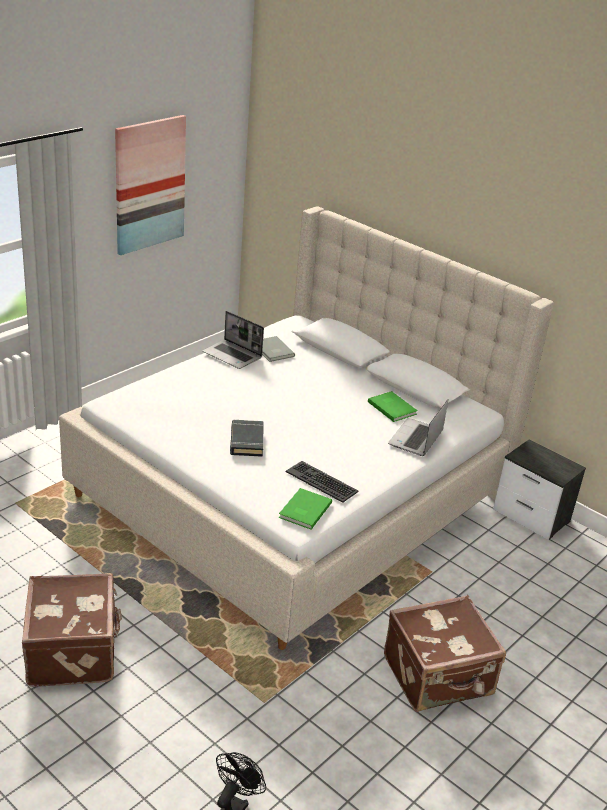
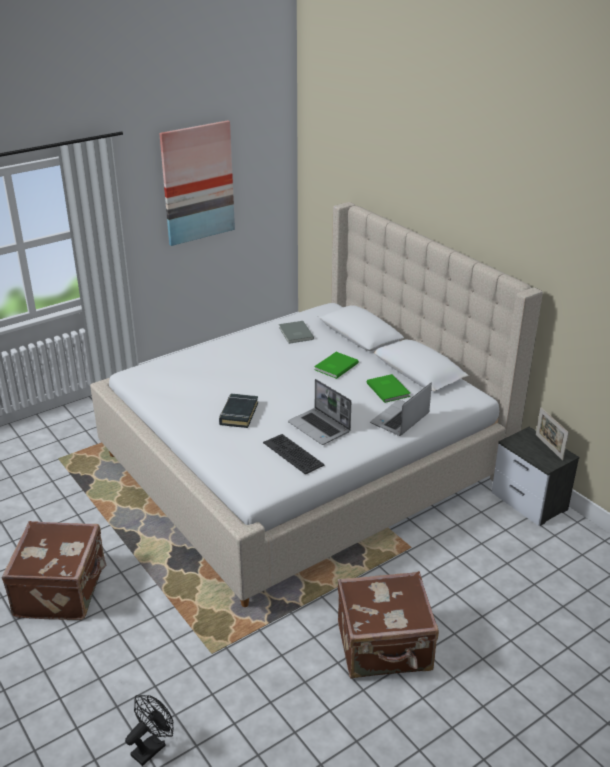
camera: 15 degrees right, 0 degrees up
laptop [202,311,264,369] -> laptop moved to [288,379,351,445]
green book [279,488,332,529] -> green book moved to [314,352,359,379]
none -> picture frame [536,407,569,461]

